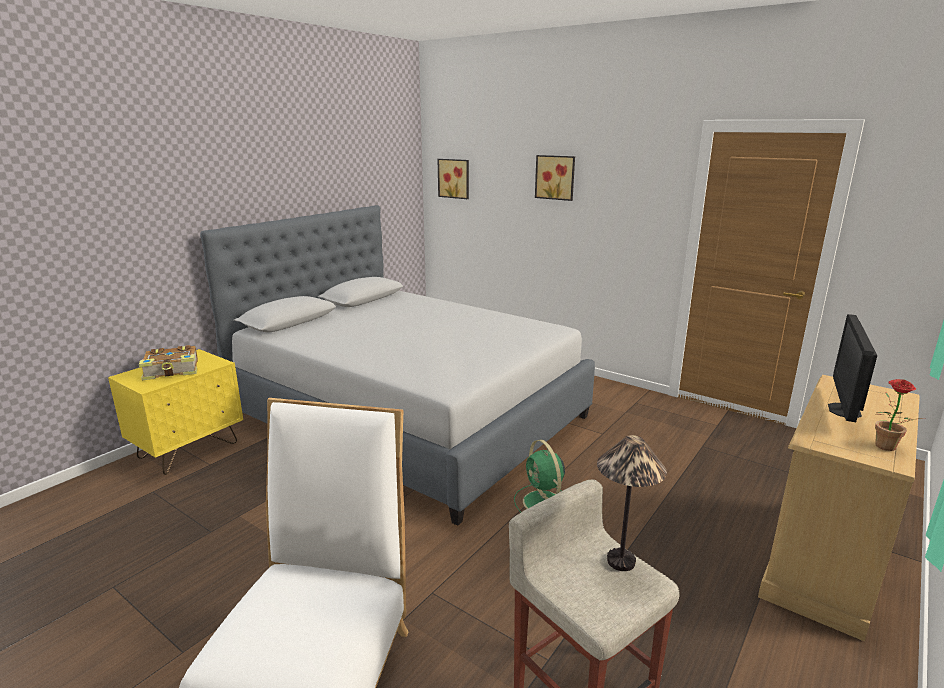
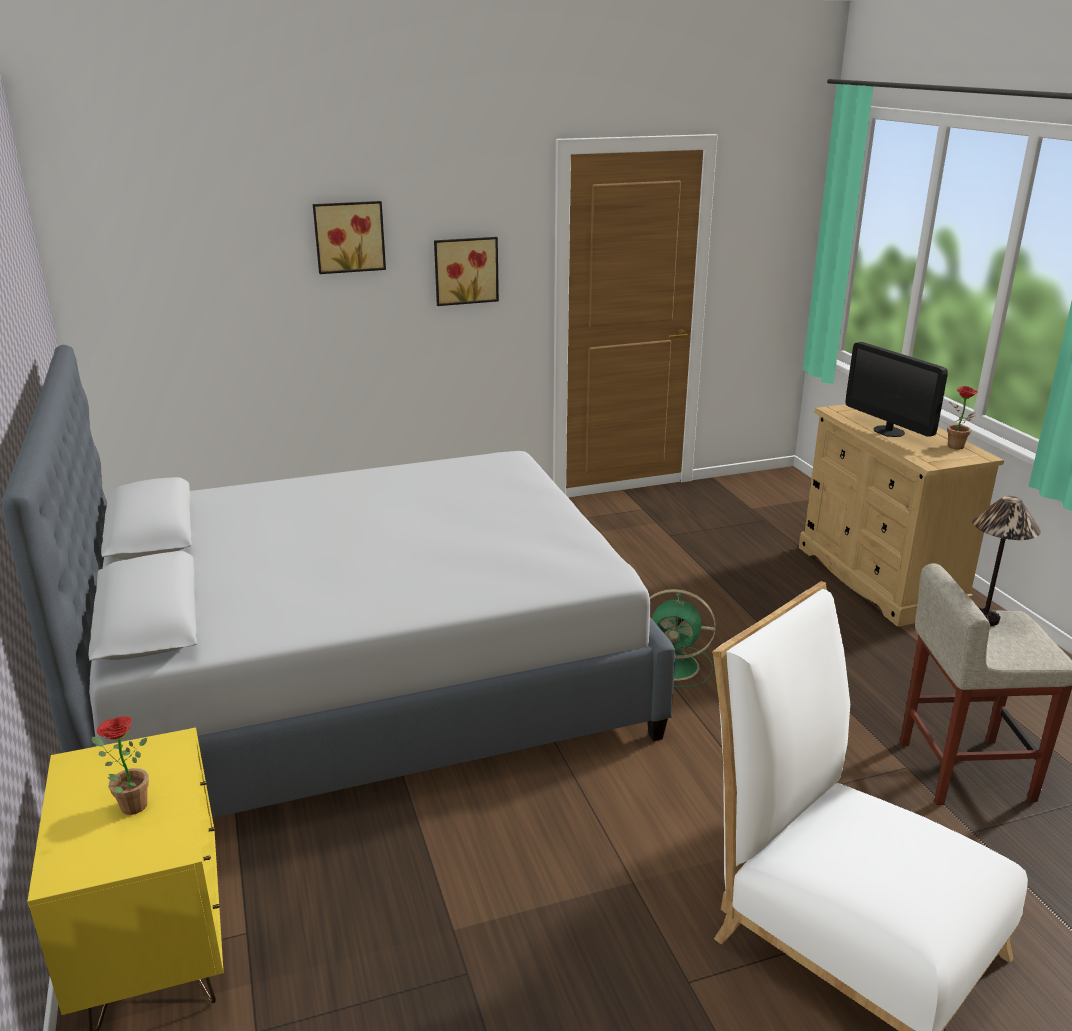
camera: 55 degrees left, 5 degrees up
book [139,345,198,380] -> potted plant [92,716,149,815]
picture [438,159,469,199] -> picture moved to [434,237,499,306]

